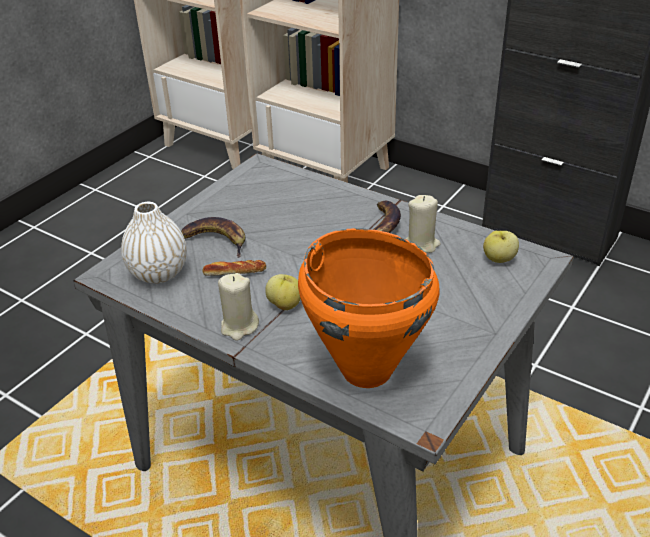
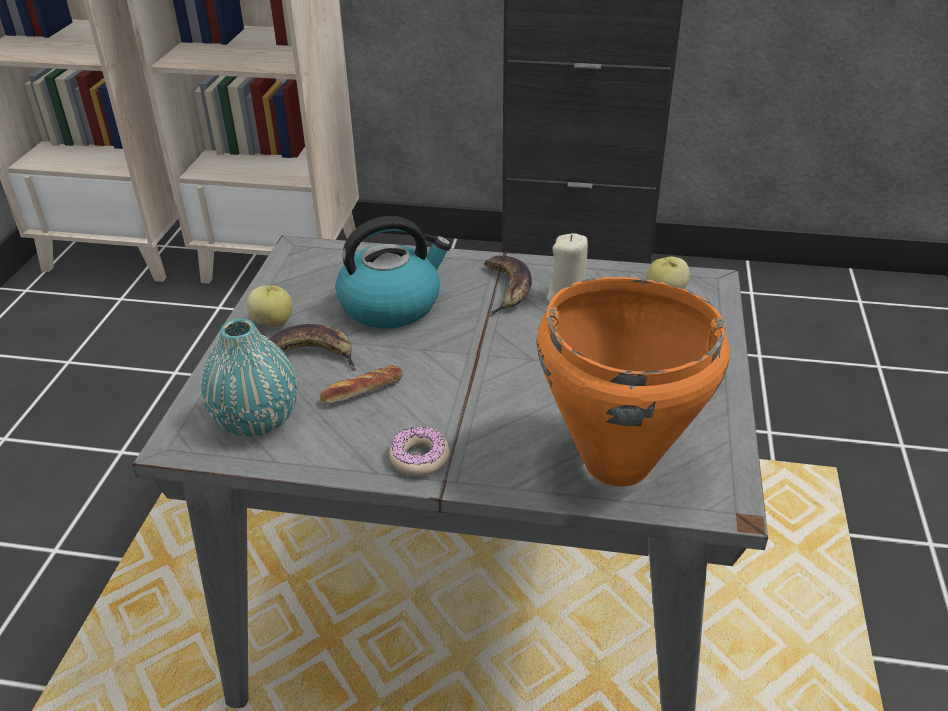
camera: 25 degrees left, 0 degrees up
white vase [121,202,187,284] -> turquoise vase [201,319,298,436]
beige candle [218,273,259,341] -> donut [389,427,450,476]
apple [265,274,301,310] -> apple moved to [247,286,292,327]
none -> kettle [336,216,451,328]

